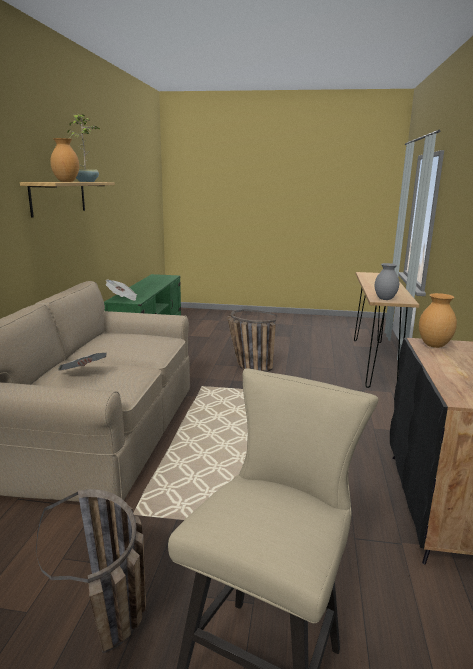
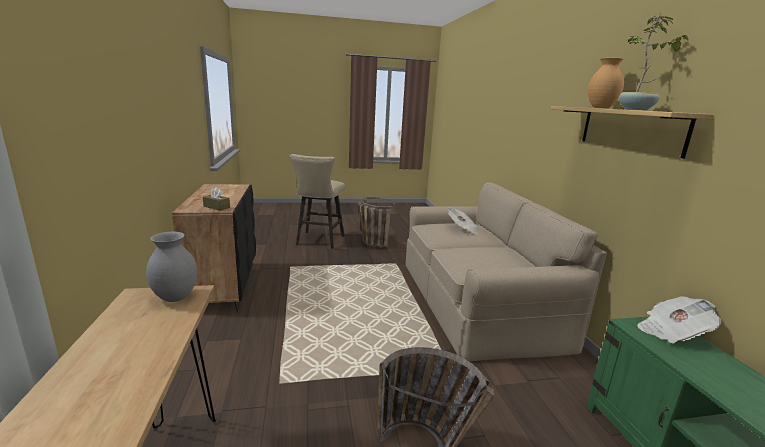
camera: 160 degrees right, 0 degrees up
brown vase [419,293,457,348] -> brown tissue box [203,187,230,211]

